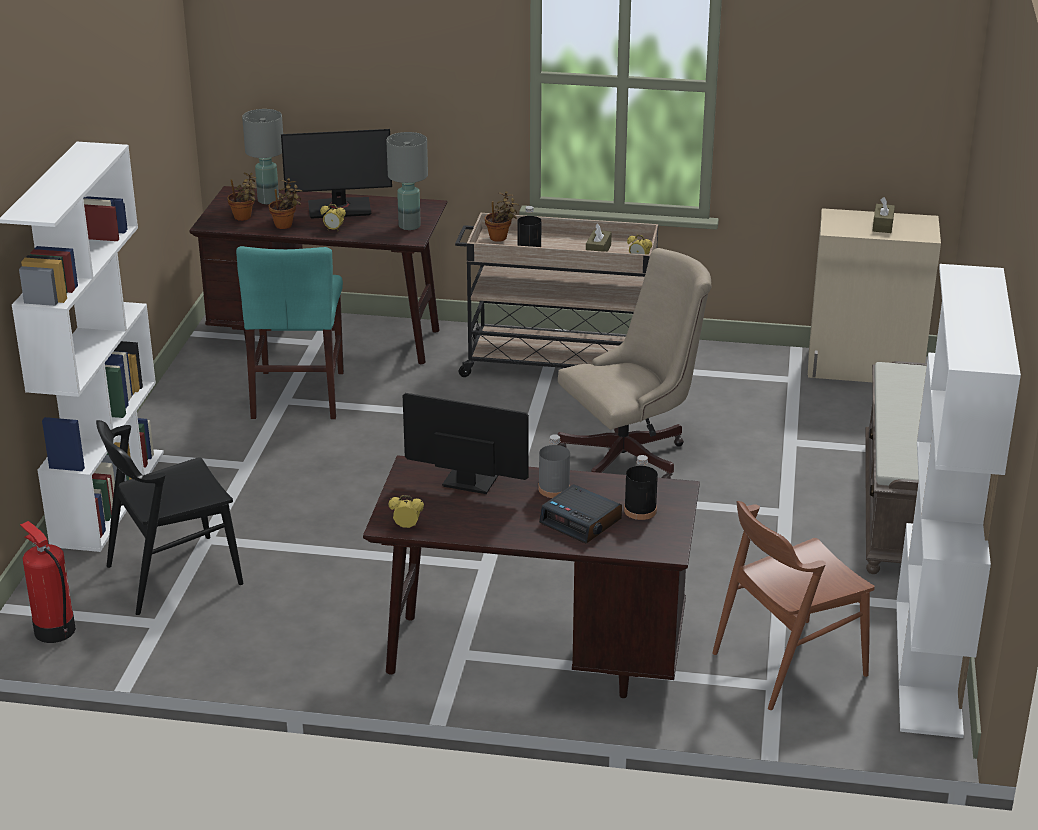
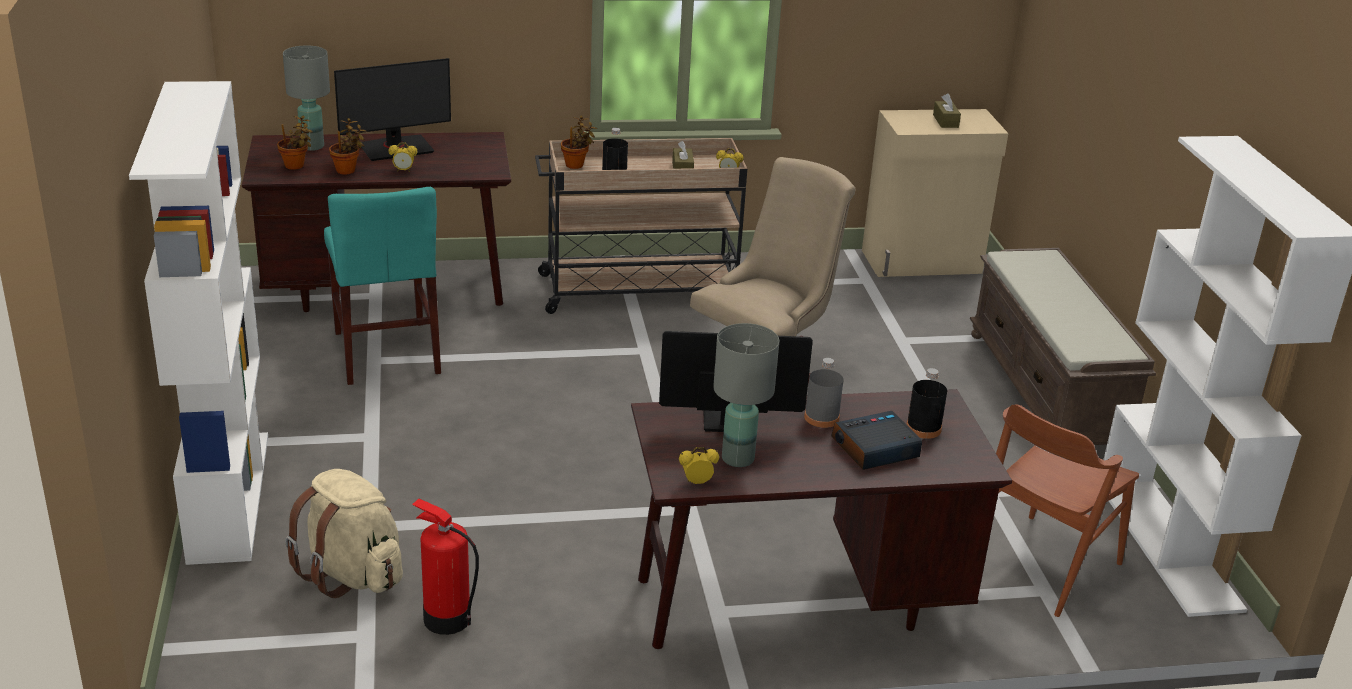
camera: 20 degrees left, 0 degrees up
fire extinguisher [20,521,76,643] -> fire extinguisher moved to [412,499,479,635]
black chair [96,420,243,615] -> beige backpack [285,469,403,598]
grey table lamp [386,132,428,230] -> grey table lamp moved to [713,323,779,467]
alarm clock [539,484,622,544] -> alarm clock turned 135 degrees clockwise [831,411,922,470]

